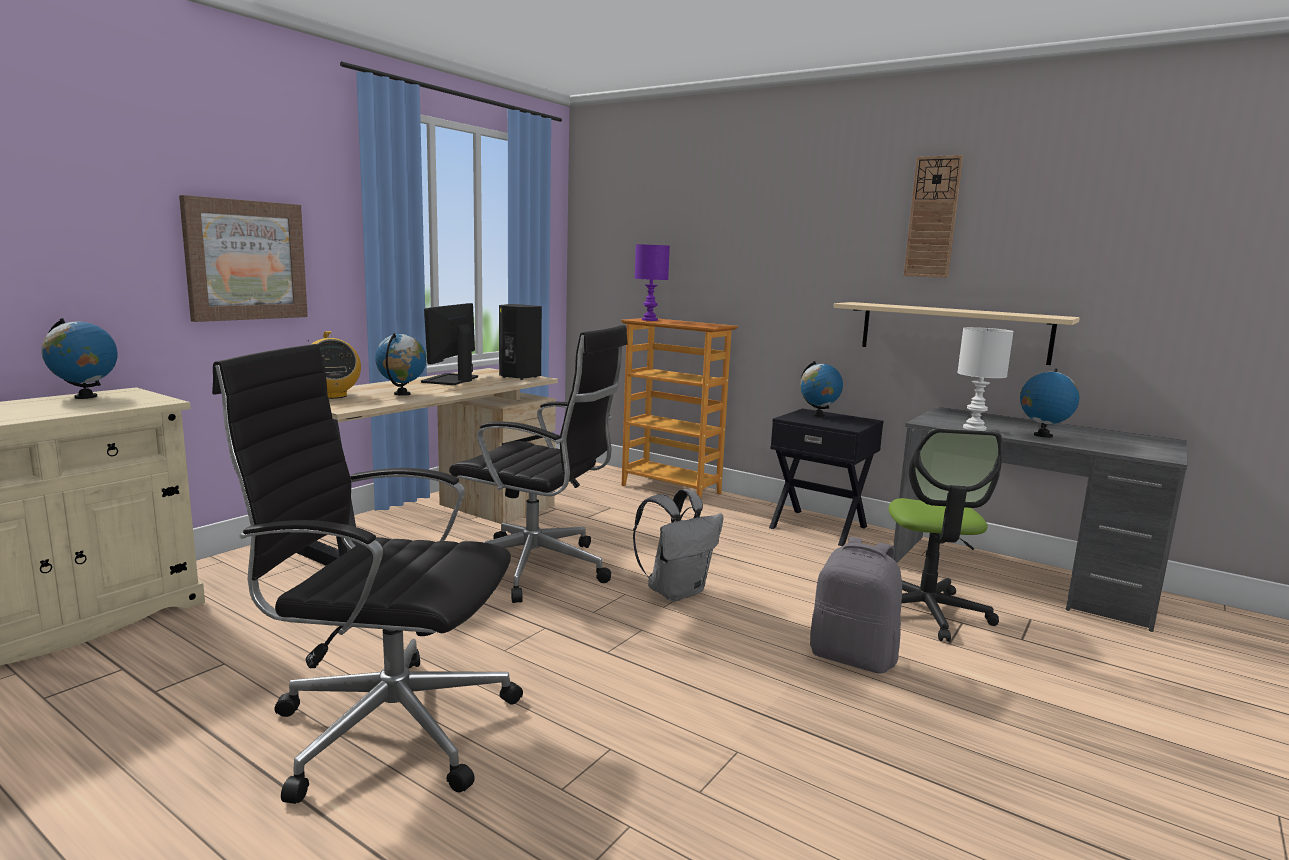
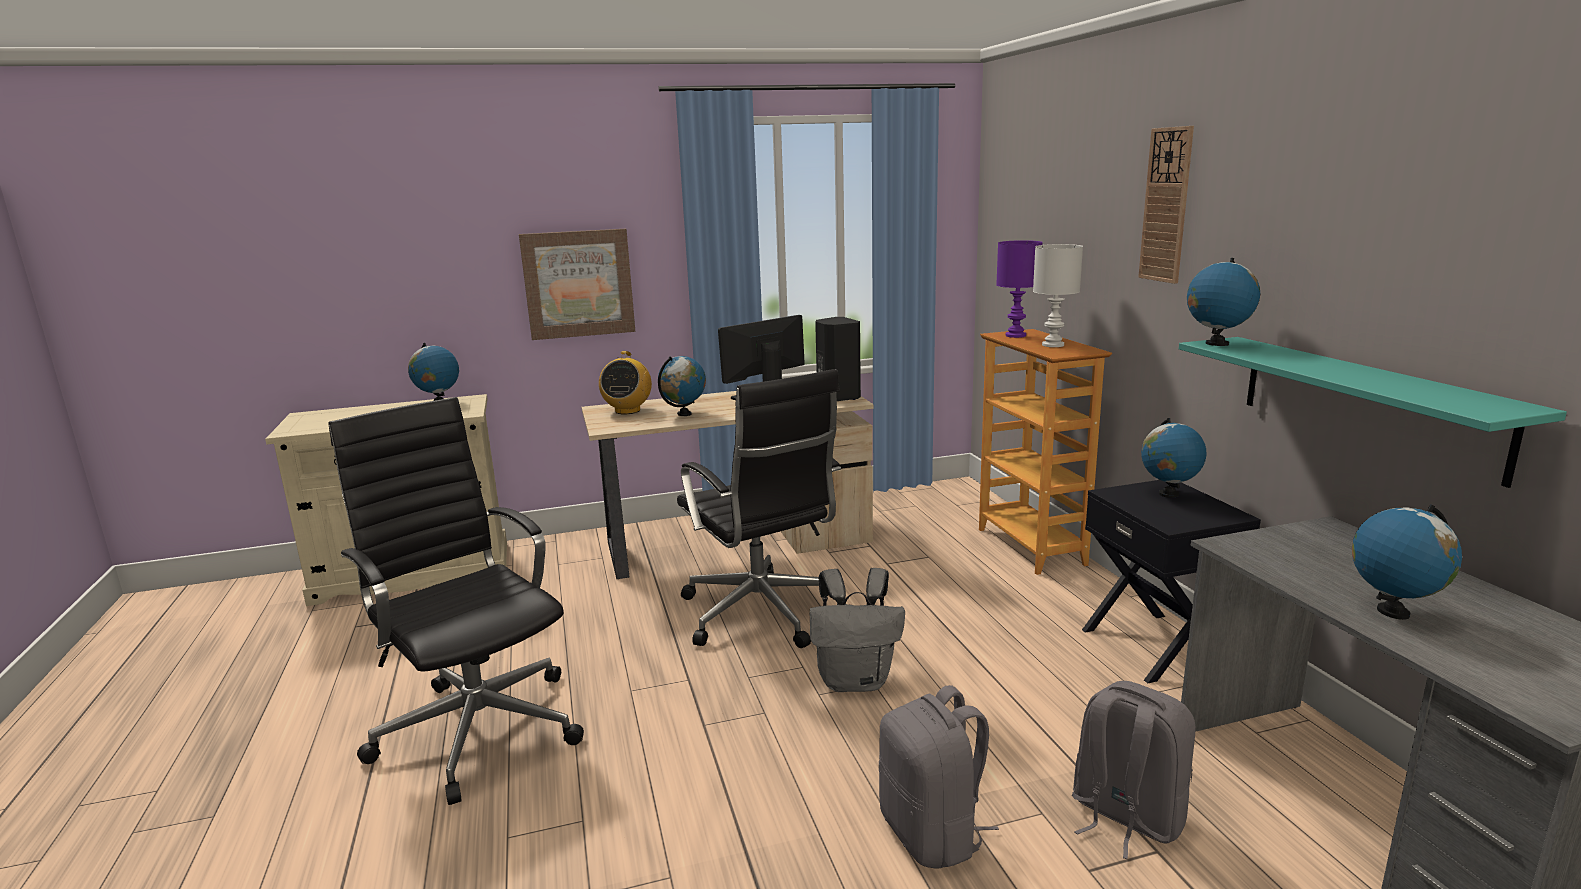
camera: 40 degrees right, 5 degrees up
beige shelf [834,302,1080,365] -> turquoise shelf [1179,337,1567,488]
office chair [888,429,1002,642] -> grey backpack [1072,681,1195,859]
wall clock [904,155,963,278] -> wall clock moved to [1138,126,1194,284]
white table lamp [957,327,1014,431] -> white table lamp moved to [1033,244,1083,347]
none -> globe [1187,258,1260,346]

